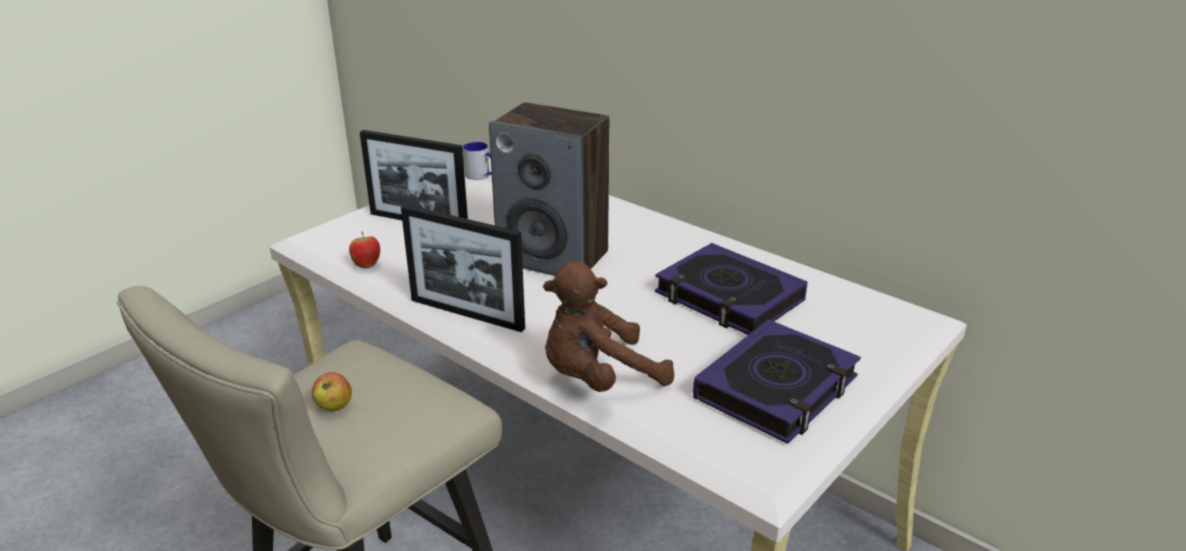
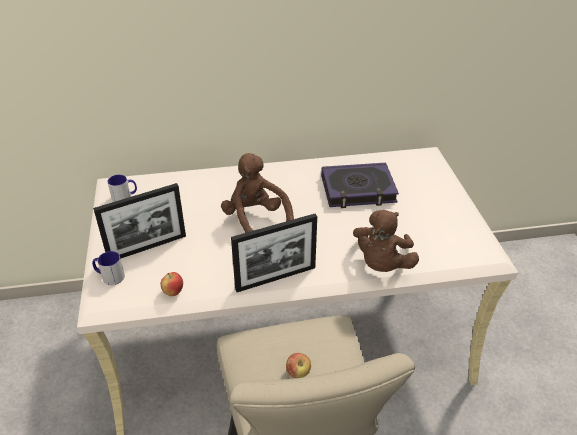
camera: 50 degrees left, 10 degrees up
speaker [489,102,609,276] -> brown plush toy [221,153,294,233]
book [693,319,861,444] -> none
none -> mug [92,251,125,285]

